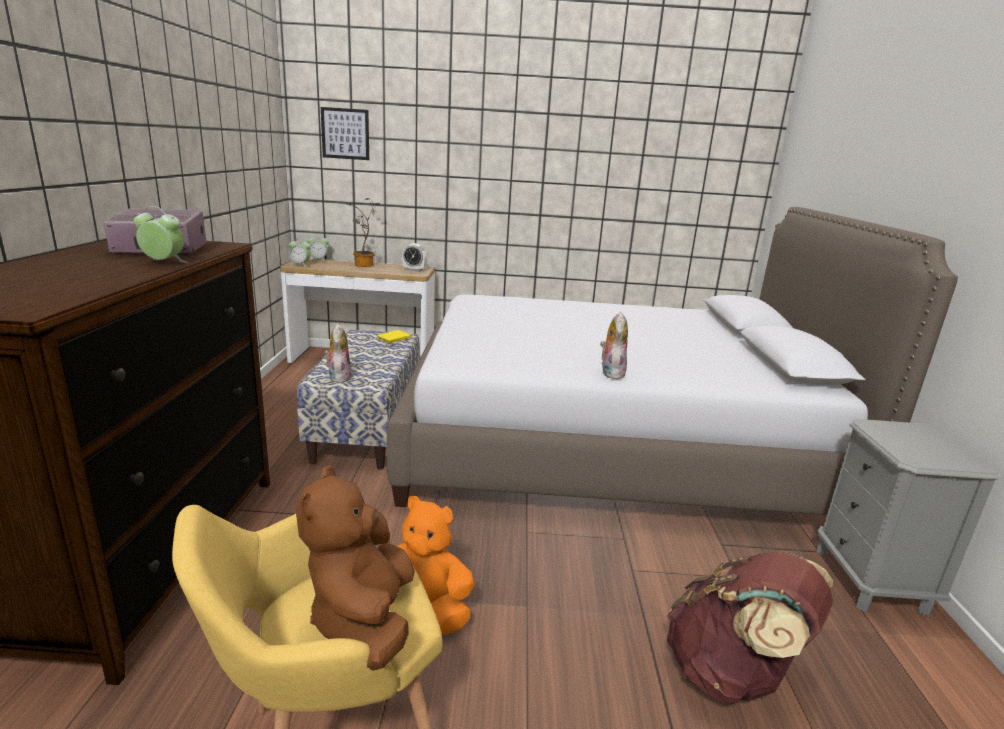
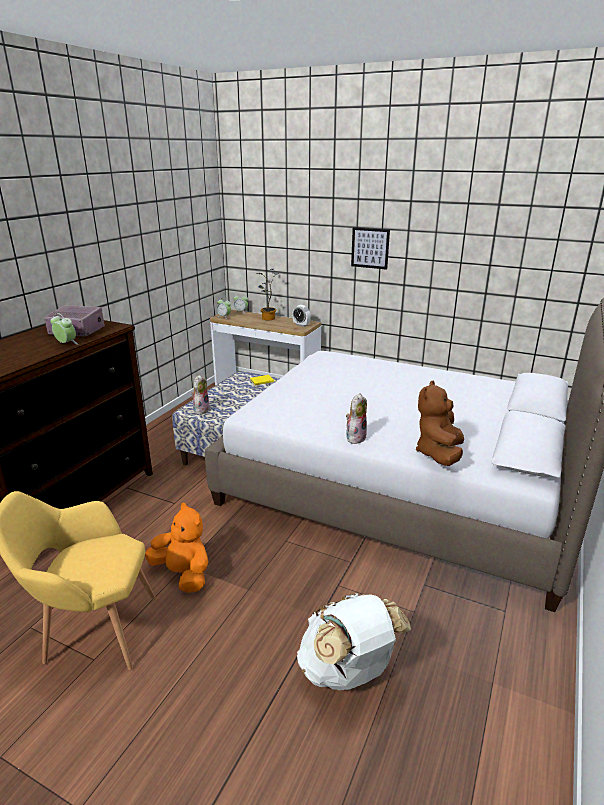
camera: 25 degrees right, 5 degrees up
brown plush toy [295,465,415,671] -> brown plush toy moved to [416,381,464,466]
picture [321,107,369,160] -> picture moved to [351,227,390,270]
brown backpack [667,552,834,704] -> white backpack [297,593,411,690]
grey nightstand [816,419,1000,617] -> none

